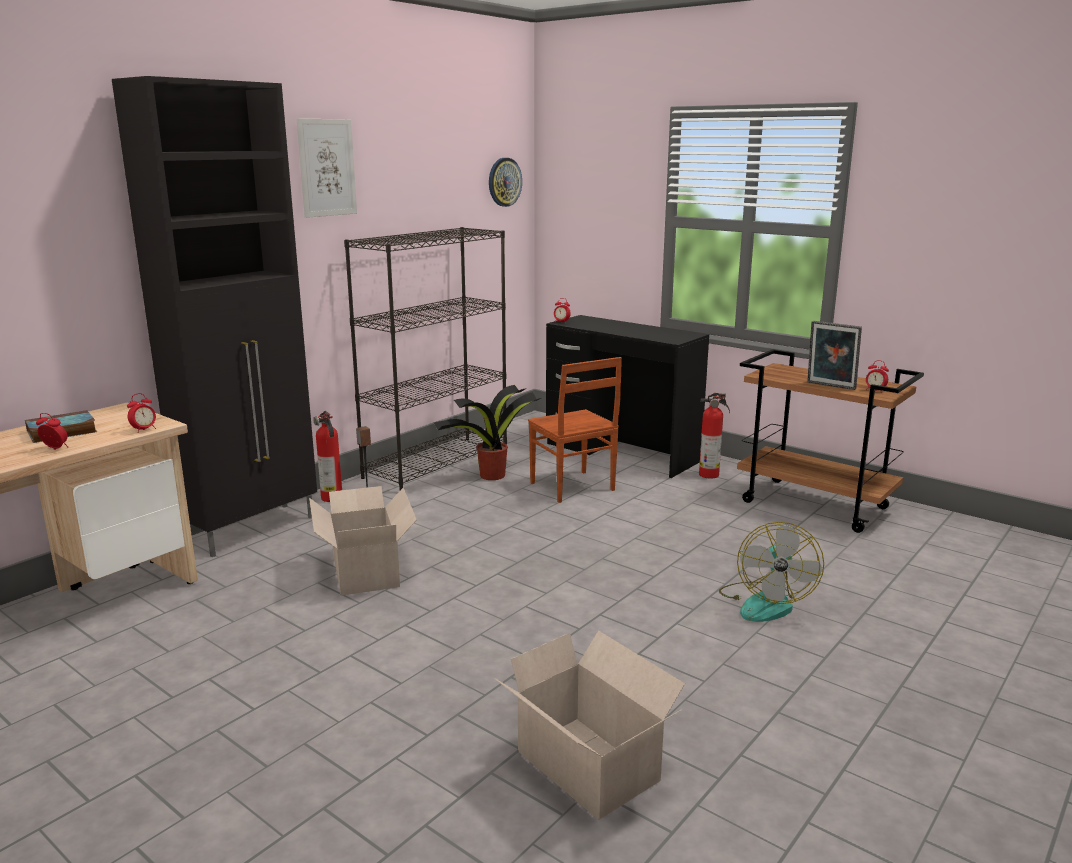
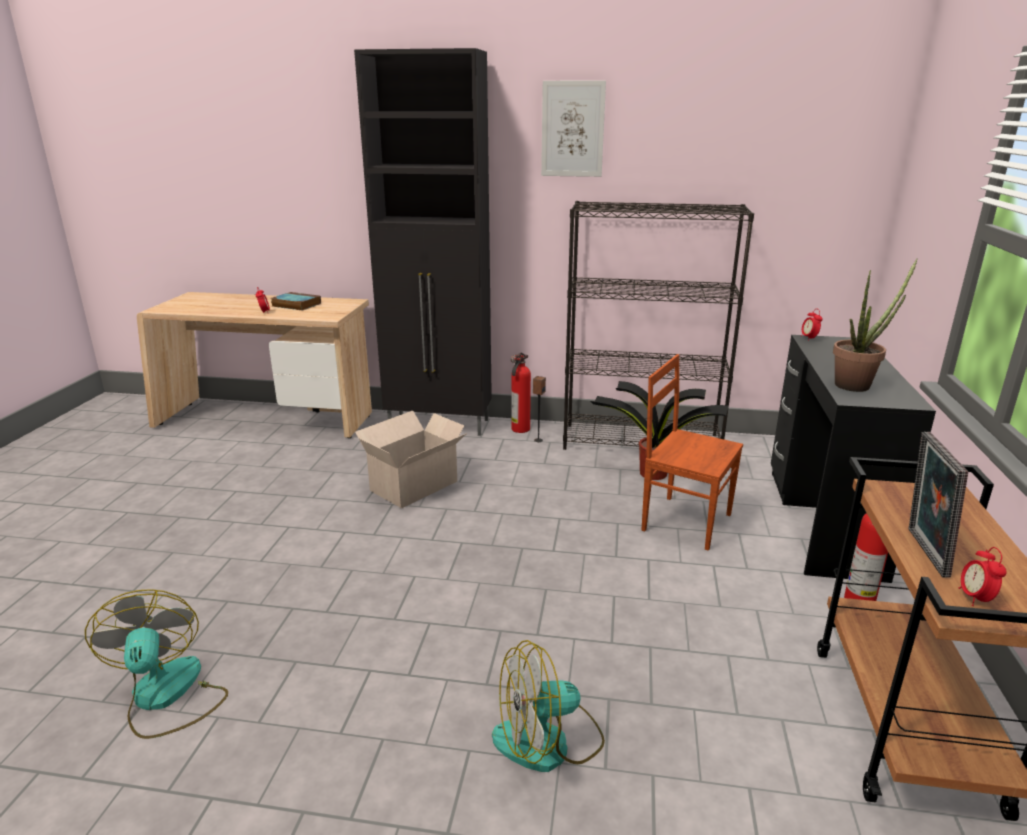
camera: 60 degrees right, 5 degrees up
alarm clock [127,393,156,433] -> none
wall clock [489,158,522,207] -> none
cardboard box [495,630,685,820] -> fan [85,589,228,739]
brown chair [528,357,622,503] -> brown chair turned 90 degrees clockwise [641,354,743,551]
none -> potted plant [833,259,917,392]

